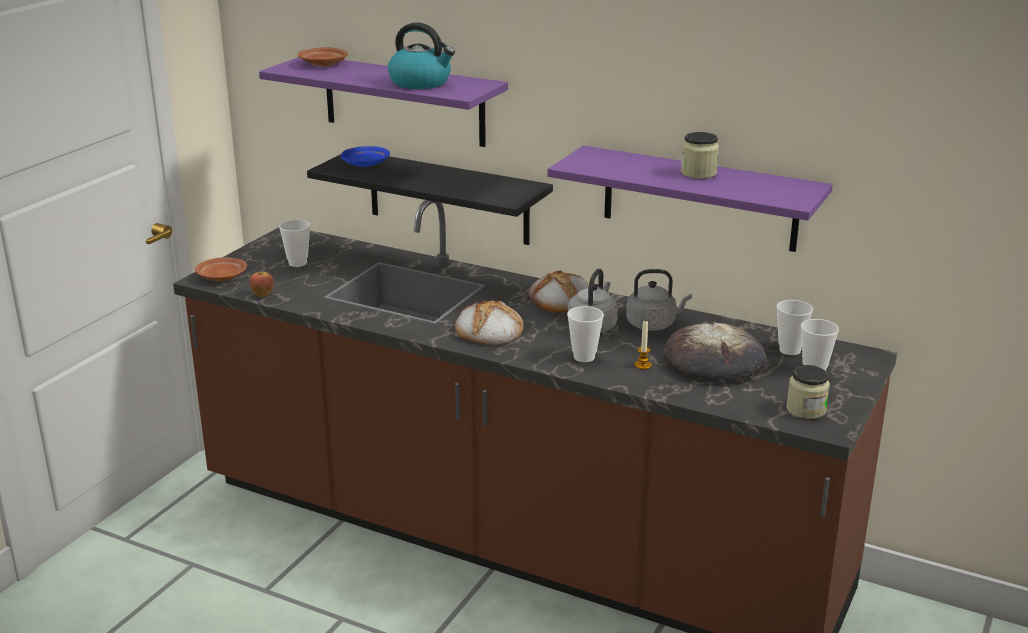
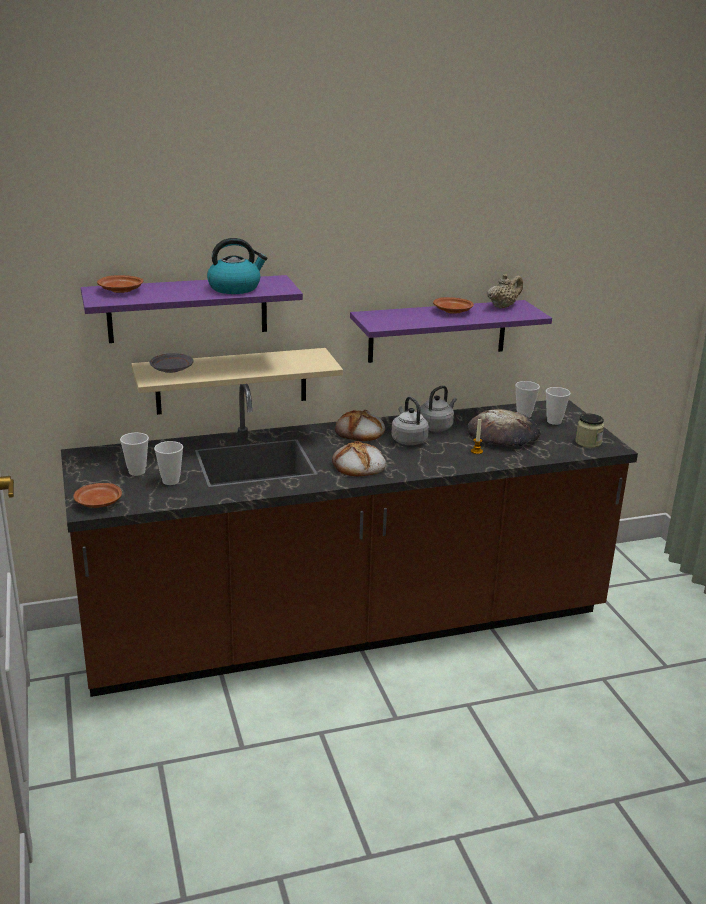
camera: 45 degrees left, 0 degrees up
apple [250,268,274,297] -> none
black shelf [307,154,553,245] -> beige shelf [132,348,343,415]
blue plate [340,146,390,167] -> grey plate [149,353,193,373]
cup [567,306,604,362] -> cup moved to [154,441,183,485]
jar [681,132,719,179] -> brown plate [433,297,474,314]
none -> beige teapot [487,274,523,309]

